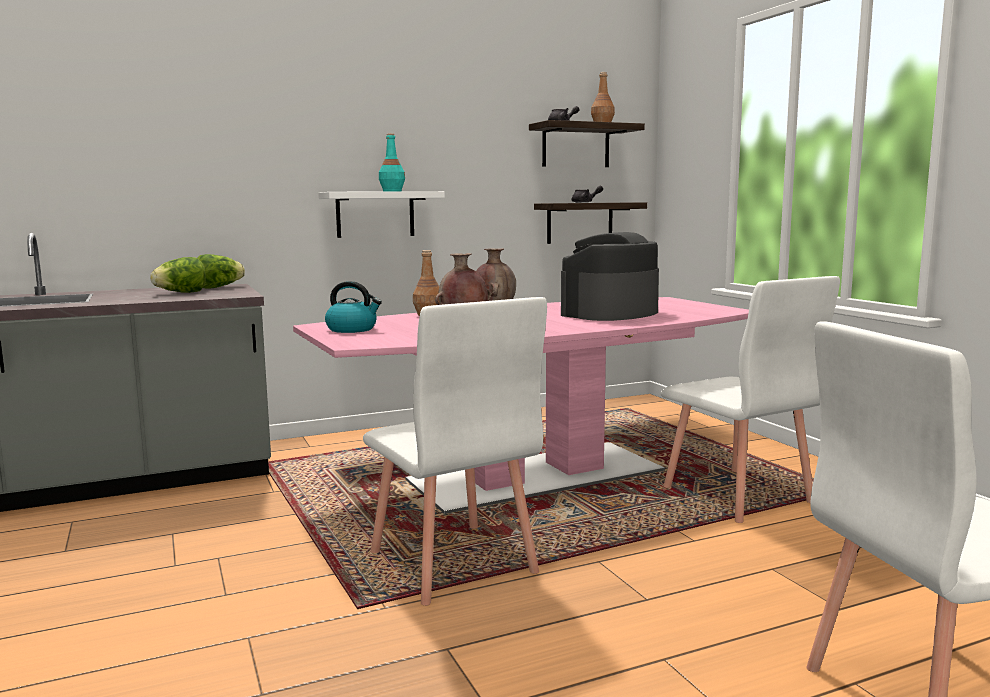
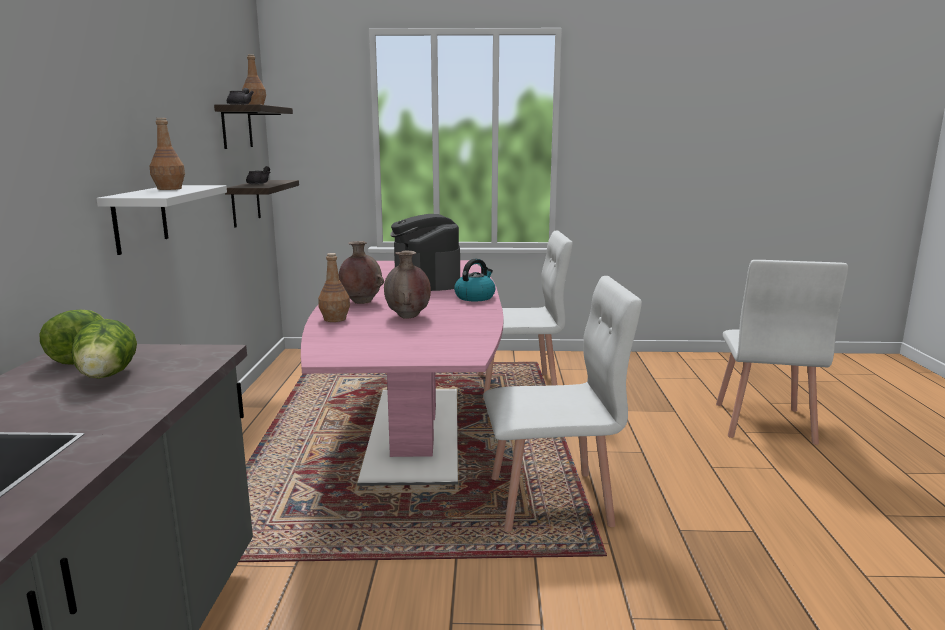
camera: 65 degrees left, 5 degrees up
kettle [325,281,382,333] -> kettle moved to [454,259,495,301]
turquoise bottle [379,133,405,192] -> brown bottle [150,118,185,190]

